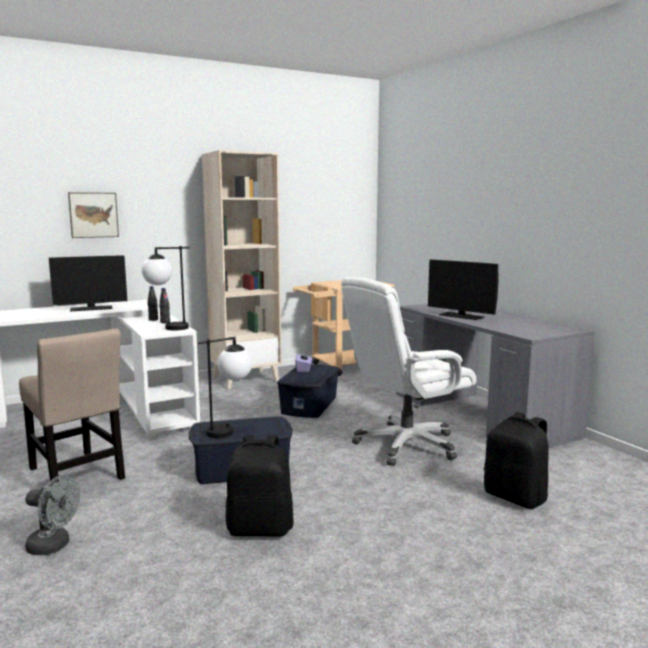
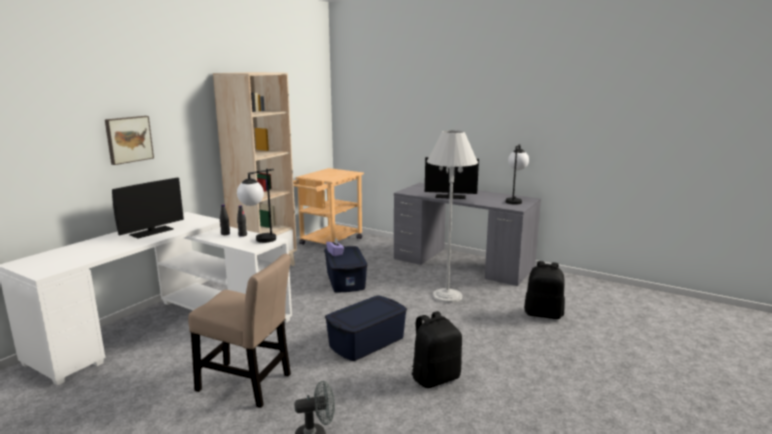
camera: 30 degrees left, 5 degrees up
table lamp [198,337,252,438] -> table lamp moved to [506,144,529,205]
white office chair [341,277,477,466] -> white floor lamp [427,130,478,303]

